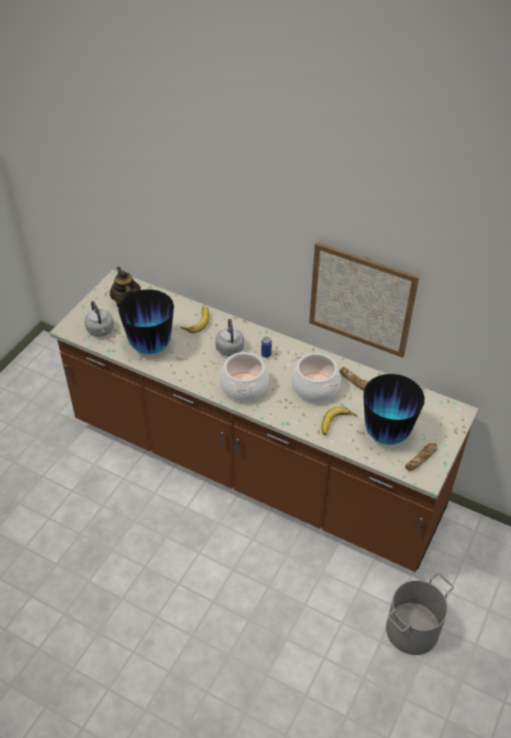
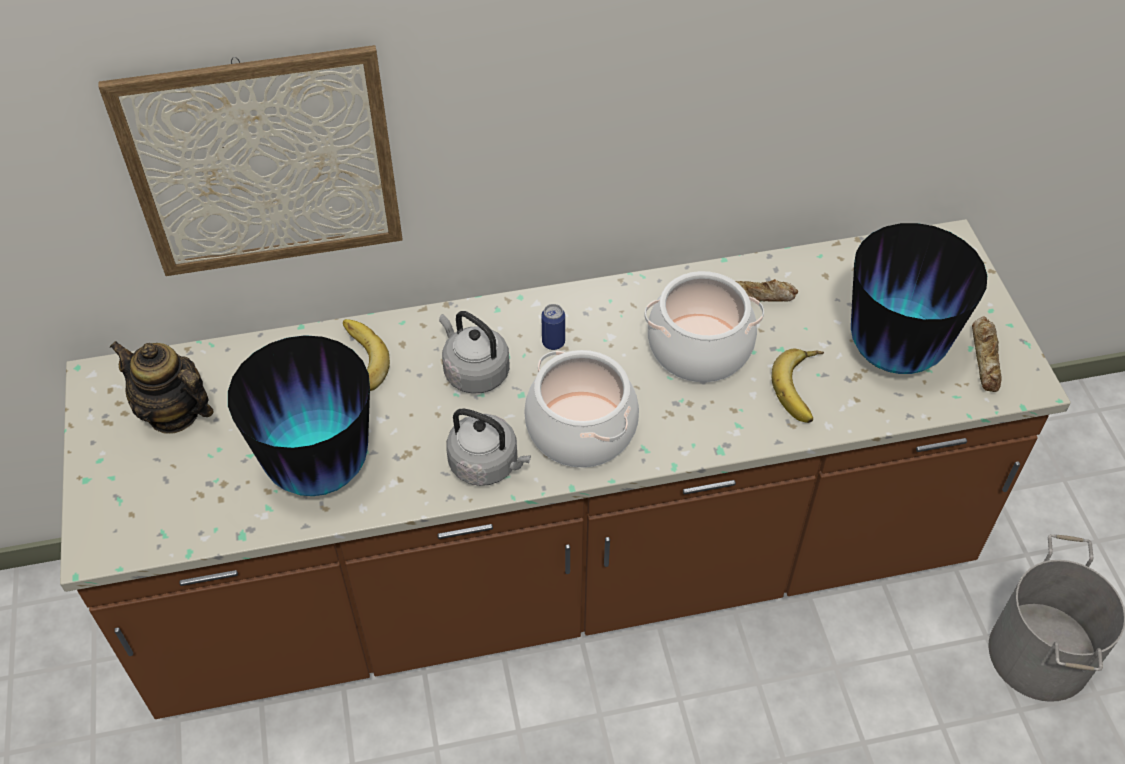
camera: 40 degrees left, 5 degrees up
grey kettle [85,301,114,336] -> grey kettle moved to [446,408,531,486]
picture [309,242,419,358] -> picture moved to [98,45,403,276]

